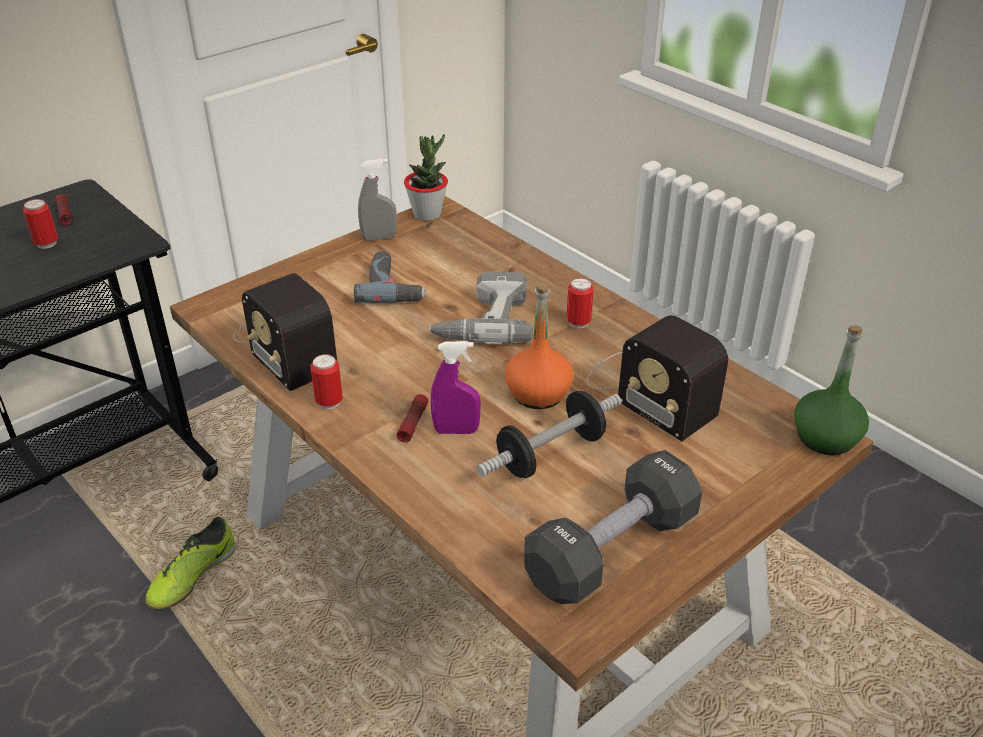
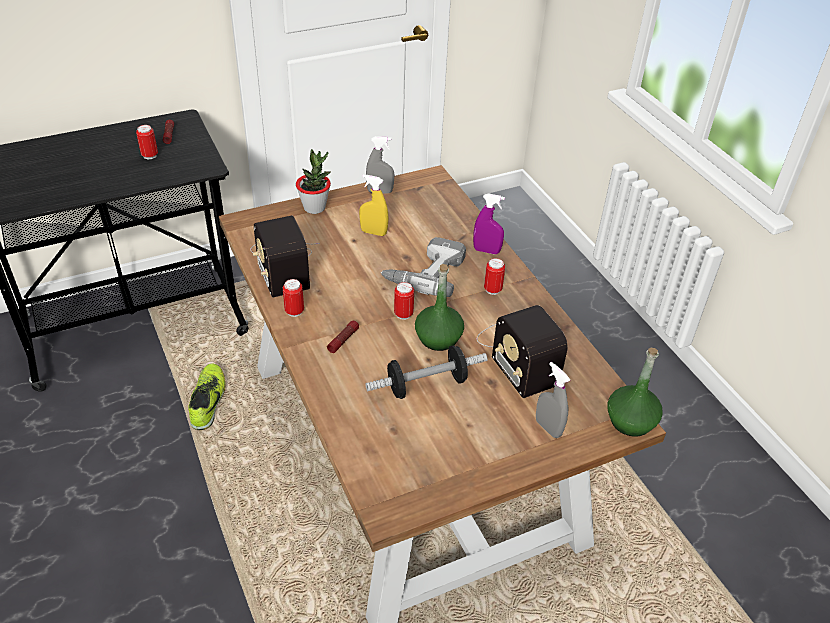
camera: 15 degrees right, 5 degrees up
shoe [145,517,236,610] -> shoe turned 135 degrees clockwise [188,363,226,430]
power drill [354,251,427,303] -> yellow spray bottle [359,175,388,236]
potted plant [404,135,448,221] -> potted plant moved to [296,149,331,214]
purple spray bottle [431,341,481,434] -> purple spray bottle moved to [473,193,505,254]
orange bottle [505,283,573,409] -> green bottle [415,264,464,351]
black dumbbell [524,450,702,604] -> none
none -> can [394,282,414,320]
none -> grey spray bottle [536,362,570,438]

